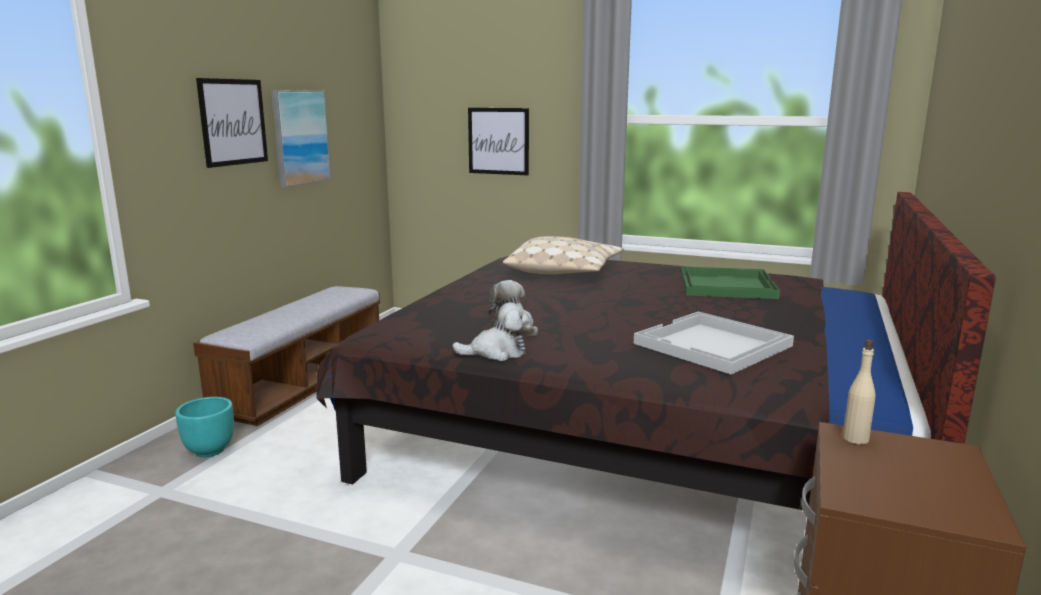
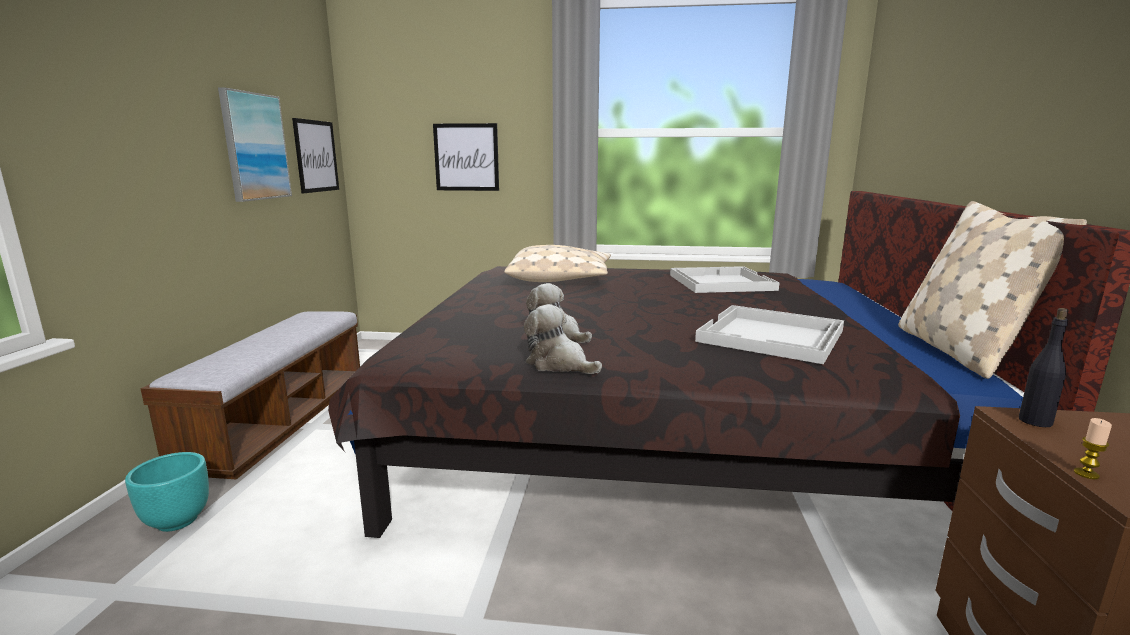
camera: 15 degrees left, 0 degrees up
picture [196,78,268,168] -> picture moved to [292,118,339,193]
plush toy [452,302,530,361] -> plush toy turned 120 degrees counterclockwise [524,304,602,374]
green tray [681,266,780,299] -> white tray [670,266,780,293]
beige bottle [843,340,875,444] -> black bottle [1019,308,1069,427]
none -> beige pillow [898,201,1087,379]
none -> candle [1074,418,1112,479]

